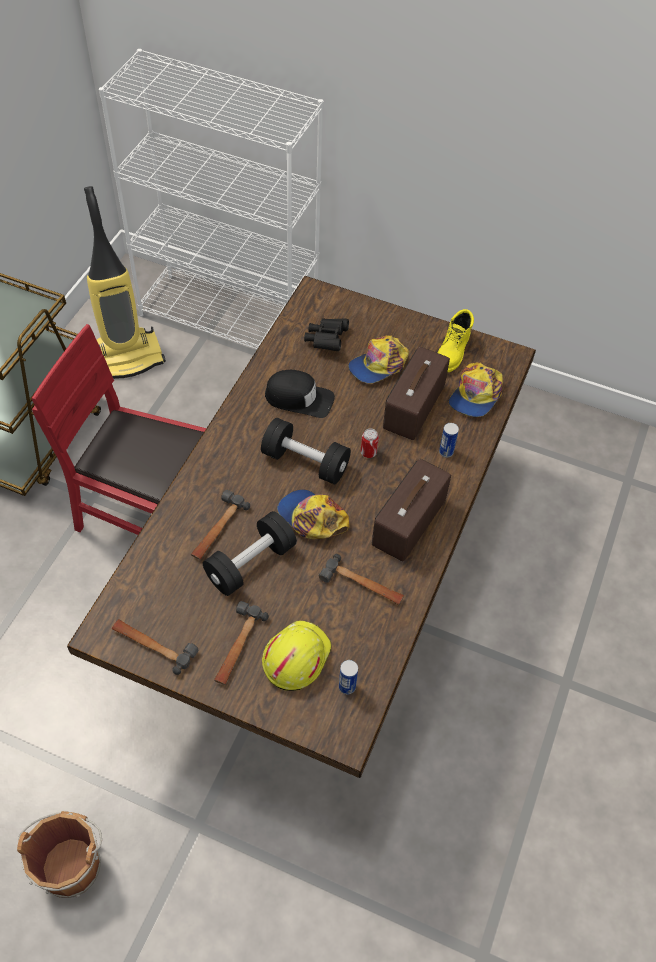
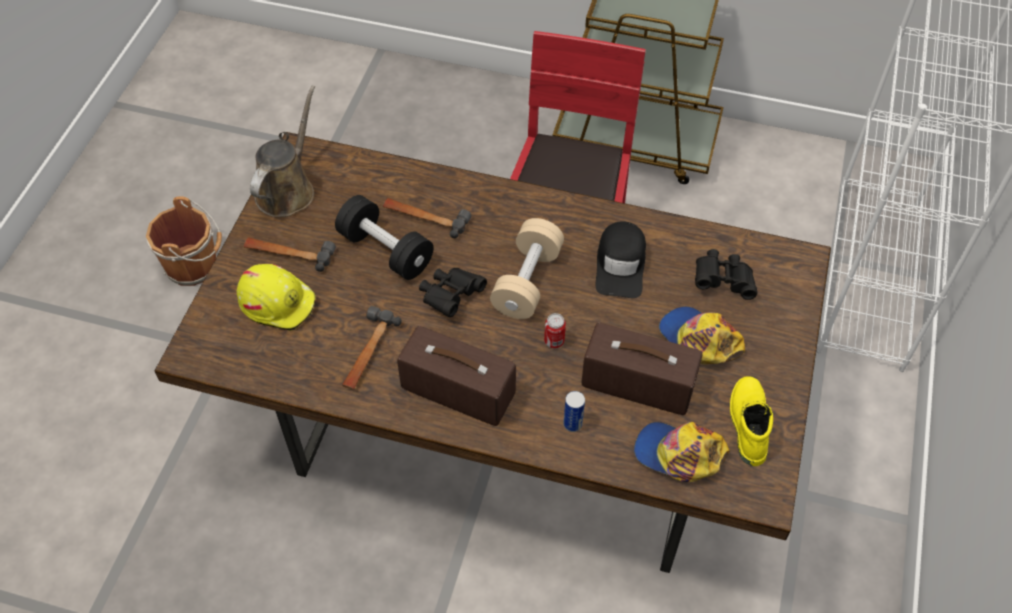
camera: 85 degrees right, 0 degrees up
vacuum cleaner [84,186,166,379] -> none
hammer [112,619,199,675] -> brown watering can [250,85,315,217]
black dumbbell [261,418,351,485] -> beige dumbbell [490,218,564,319]
cap [277,490,350,539] -> black binoculars [419,268,487,317]
can [339,660,358,694] -> none
yellow boot [437,309,474,373] -> yellow boot turned 75 degrees clockwise [730,376,773,466]

